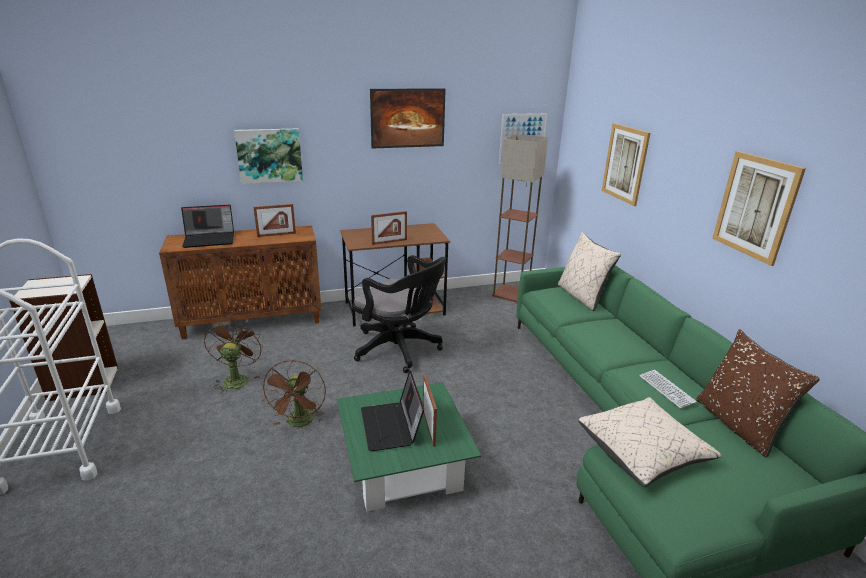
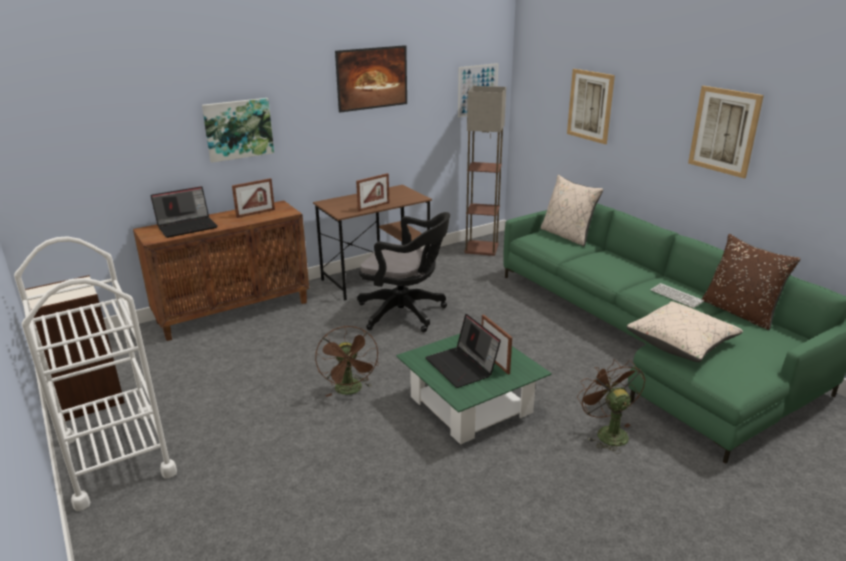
camera: 15 degrees left, 0 degrees up
brown fan [204,319,263,394] -> brown fan moved to [577,359,645,454]

